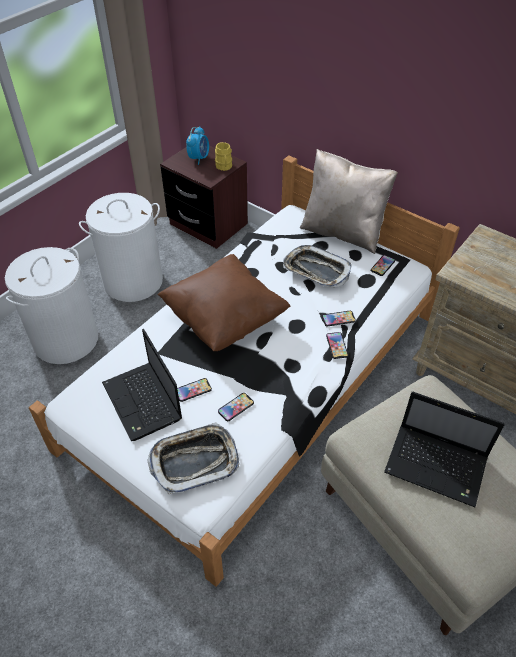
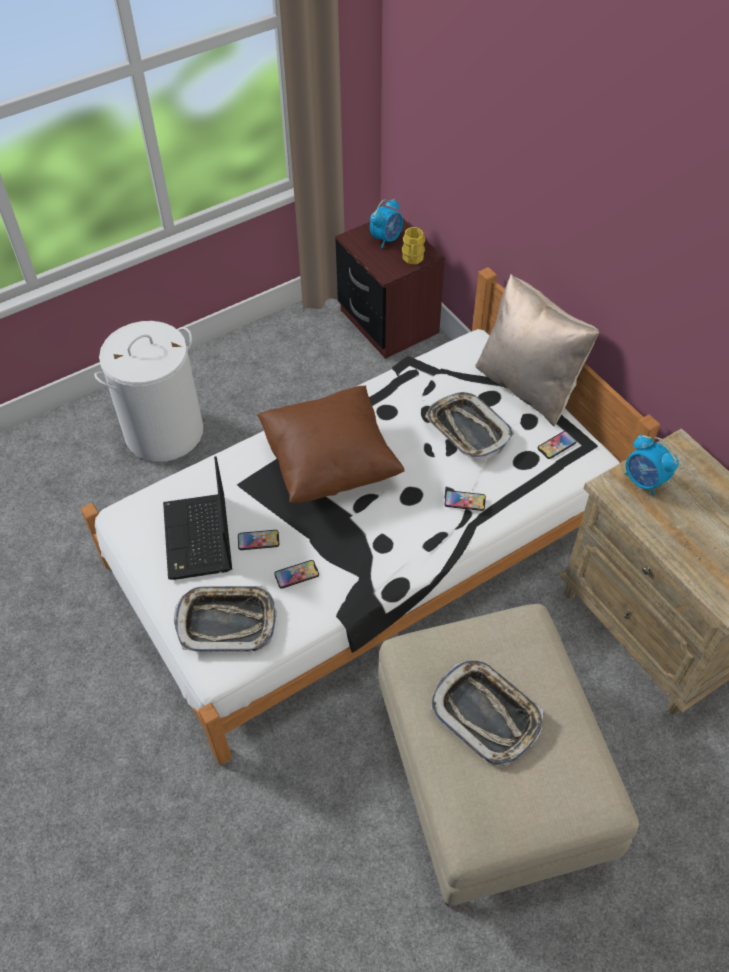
camera: 20 degrees right, 5 degrees up
white laundry basket [79,193,163,302] -> none
phone [326,332,348,359] -> none
laptop [384,392,505,507] -> tray [430,660,544,766]
none -> alarm clock [624,434,679,496]

